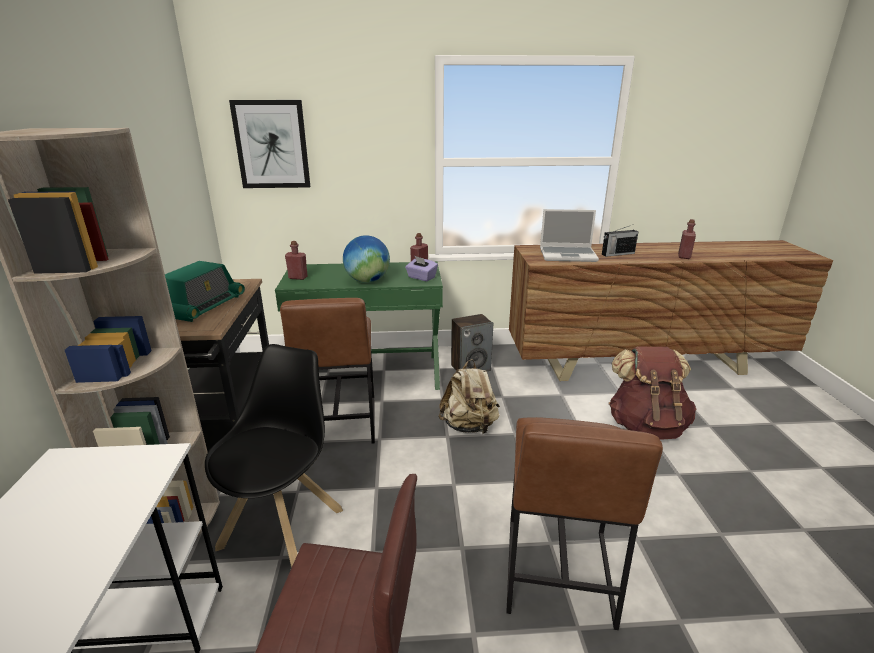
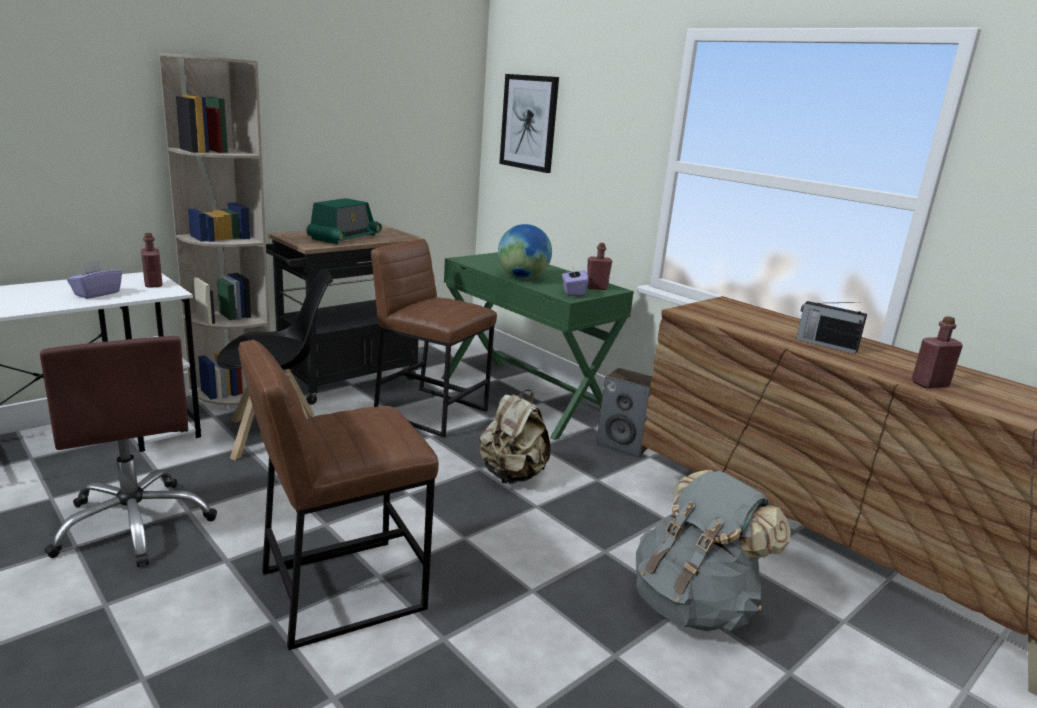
camera: 50 degrees right, 5 degrees down
radio [165,261,245,322] -> radio turned 45 degrees counterclockwise [307,198,382,244]
brown chair [280,298,375,443] -> brown chair turned 75 degrees clockwise [371,239,497,438]
red bottle [285,241,308,280] -> red bottle moved to [141,233,163,288]
laptop [540,209,599,262] -> none
brown backpack [608,347,696,440] -> grey backpack [636,470,791,632]
none -> purple tissue box [67,260,122,299]

